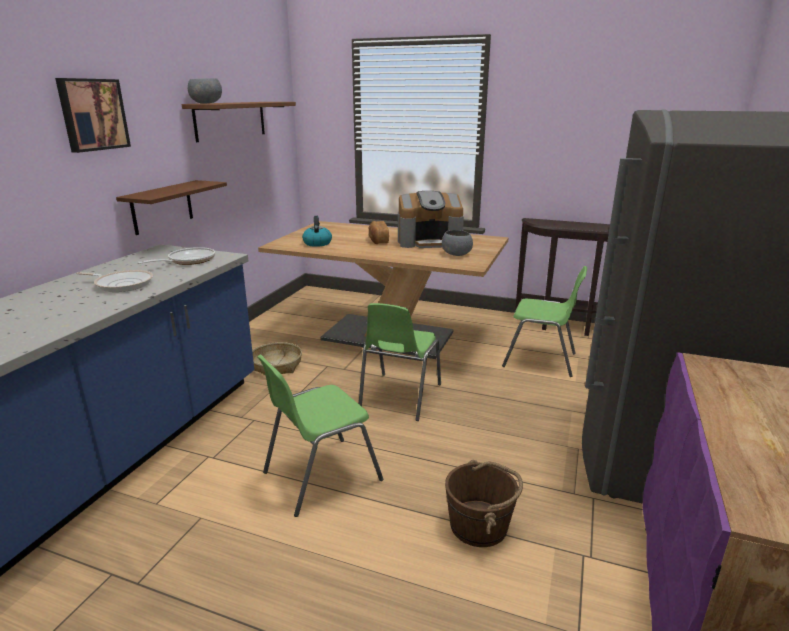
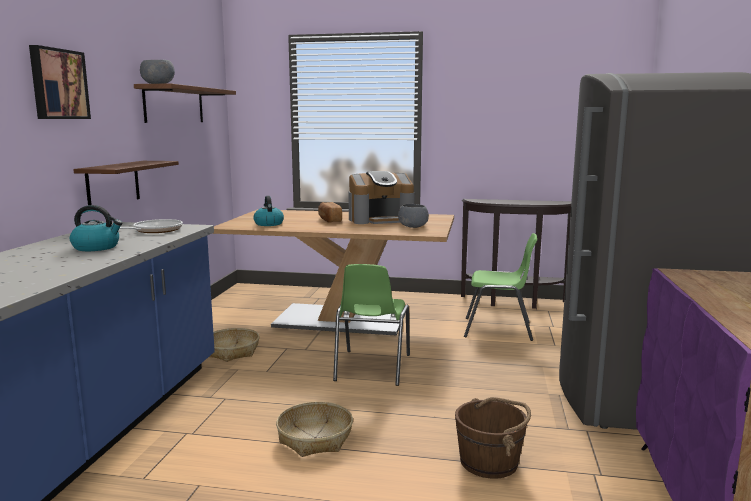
camera: 10 degrees left, 10 degrees down
frying pan [76,270,153,292] -> kettle [70,205,122,251]
green chair [257,355,383,517] -> basket [276,402,353,457]

